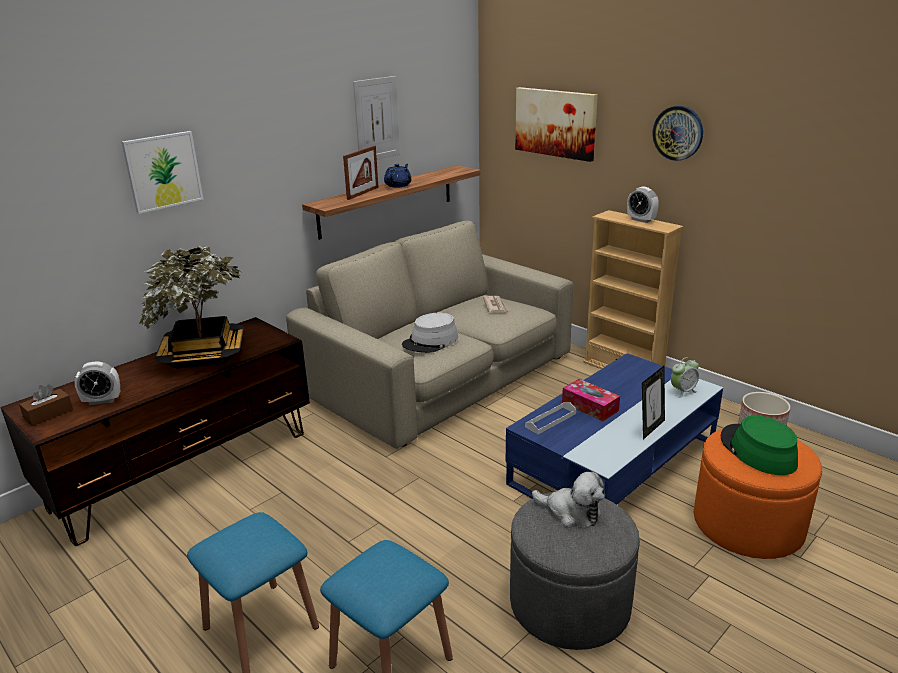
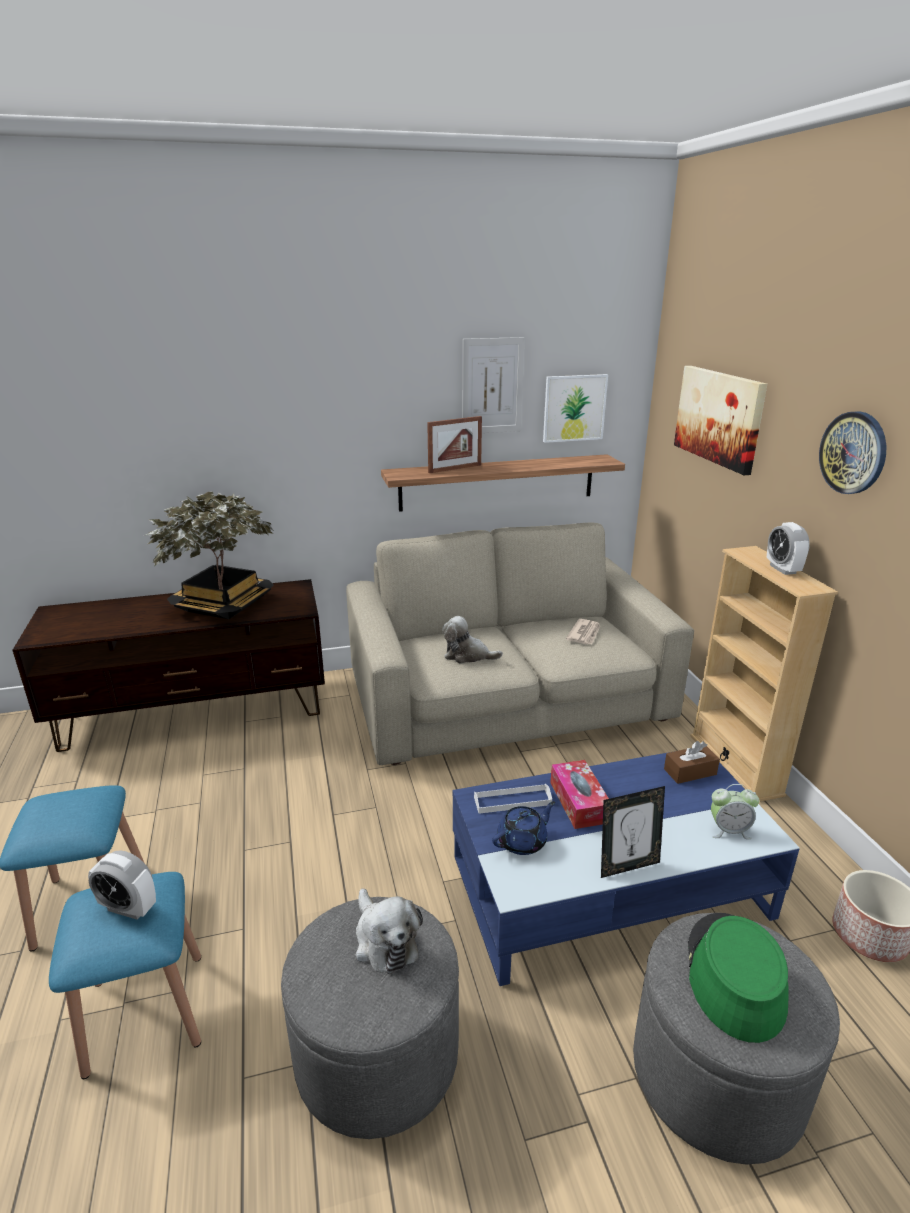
camera: 30 degrees right, 0 degrees up
brown tissue box [19,384,73,426] -> brown tissue box moved to [664,741,720,784]
alarm clock [74,361,120,405] -> alarm clock moved to [88,850,156,920]
picture [122,131,203,214] -> picture moved to [543,374,608,443]
blue teapot [384,164,412,188] -> blue teapot moved to [492,801,555,855]
grey hat [402,313,458,353] -> plush toy [442,616,503,664]
orange ottoman [694,429,822,559] -> grey ottoman [633,913,840,1165]

